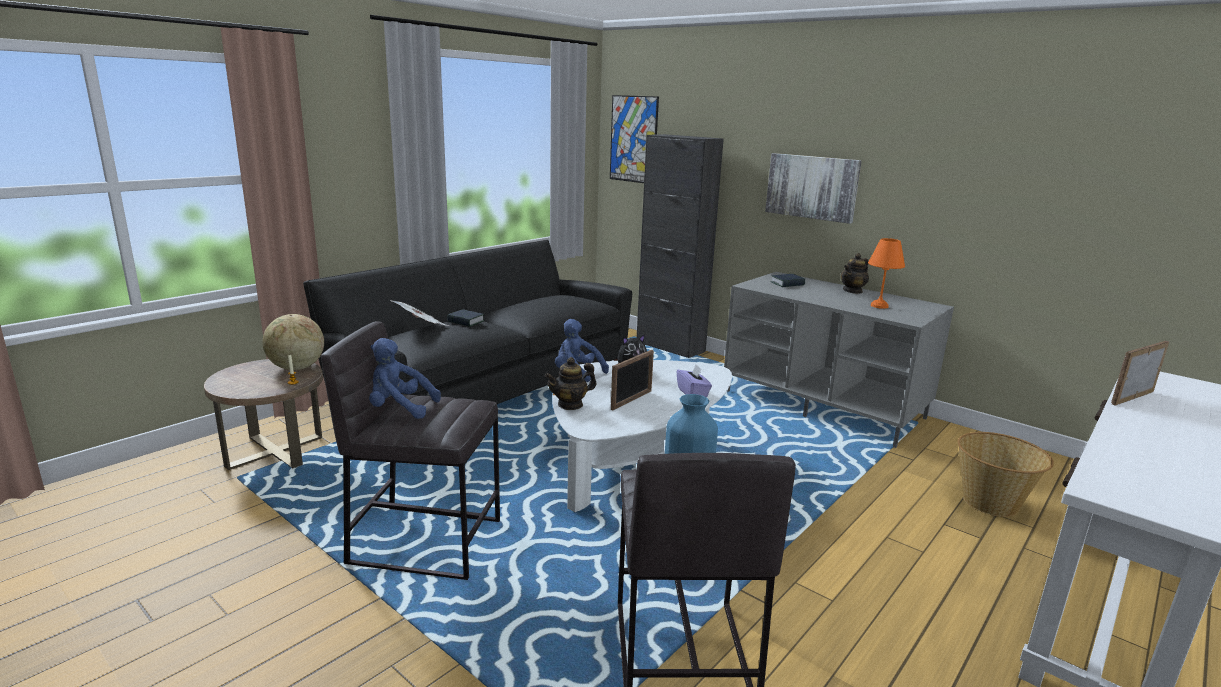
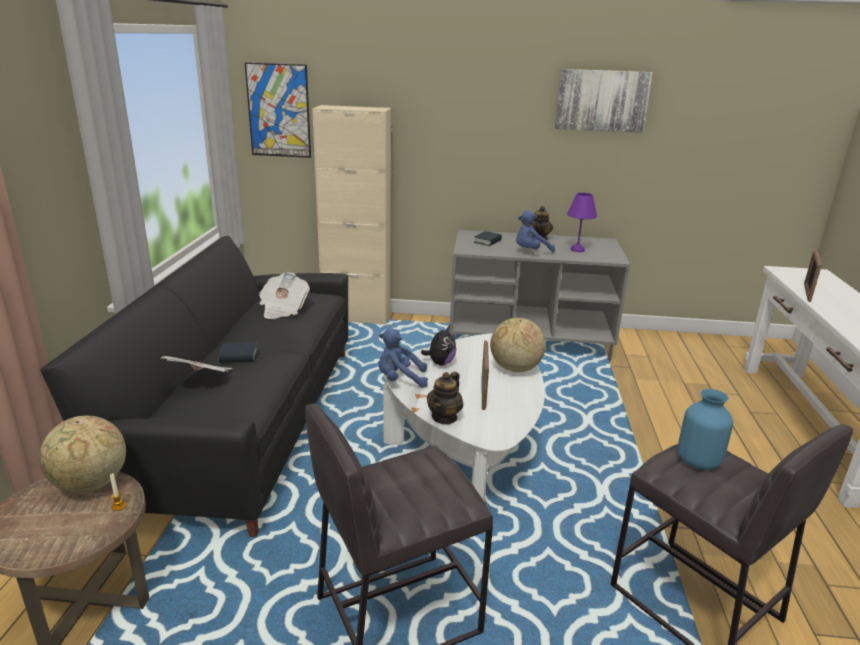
camera: 35 degrees left, 5 degrees up
blue plush toy [369,338,441,419] -> blue plush toy moved to [516,210,555,252]
black cabinet [637,134,724,358] -> beige cabinet [312,105,391,324]
purple tissue box [676,364,712,397] -> globe [490,318,546,372]
picture [765,153,862,224] -> picture moved to [555,69,653,133]
orange table lamp [868,238,905,309] -> purple table lamp [567,193,597,252]
basket [958,432,1054,517] -> none
none -> newspaper [259,272,310,319]

